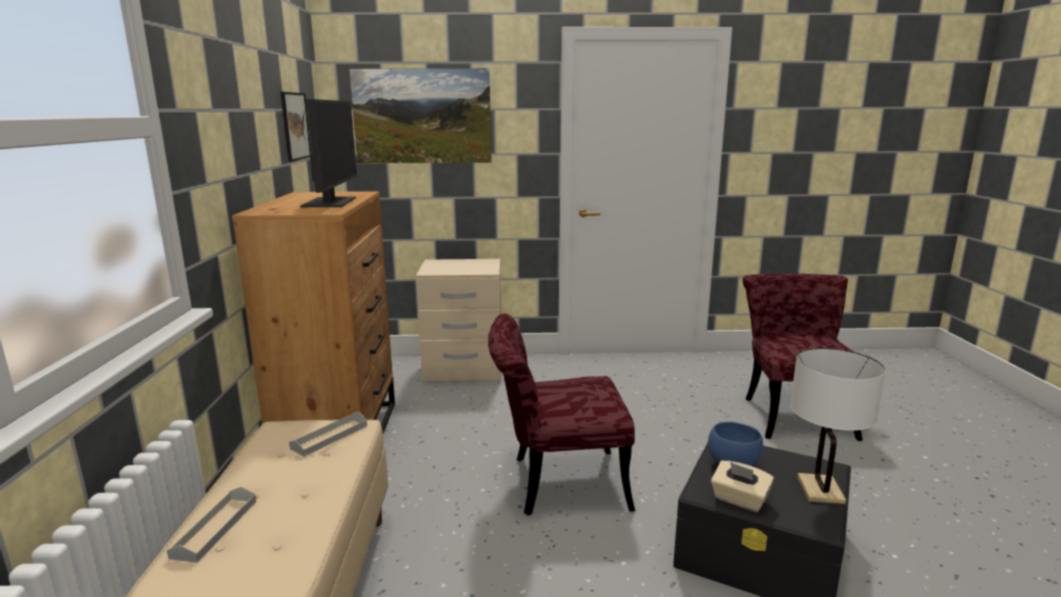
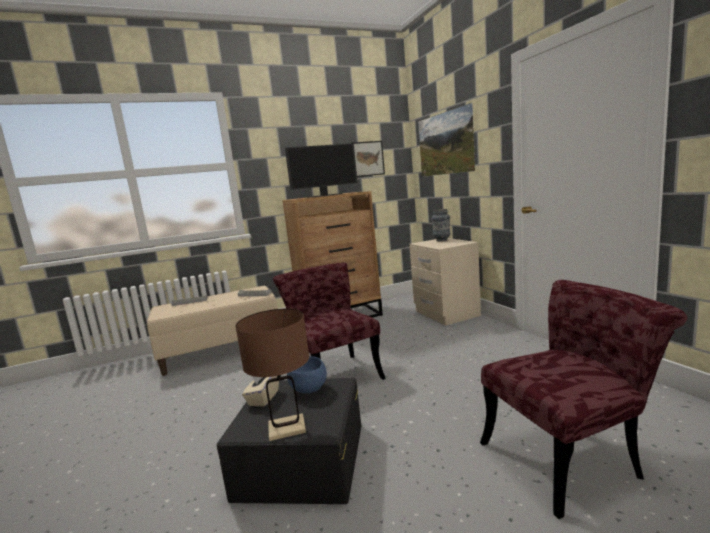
camera: 70 degrees right, 5 degrees down
white table lamp [790,348,886,504] -> brown table lamp [236,309,309,441]
none -> vase [431,209,450,241]

